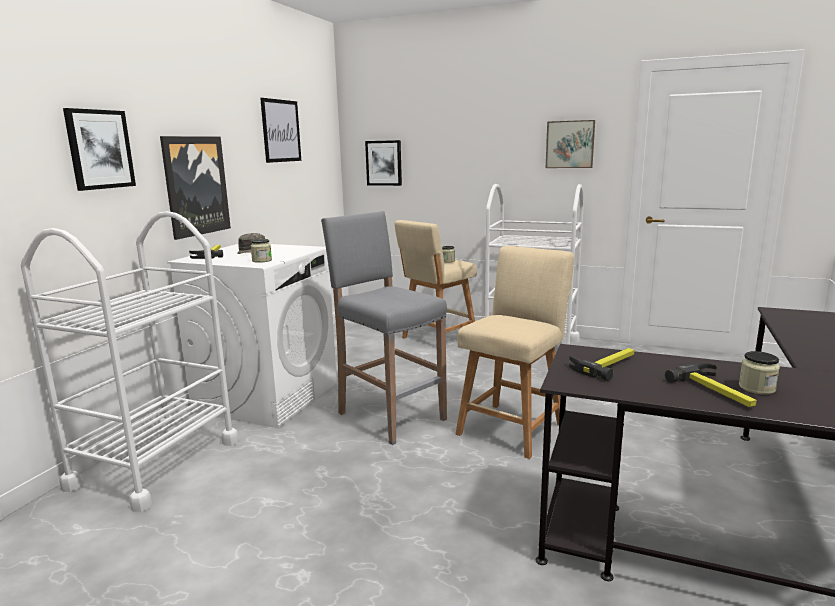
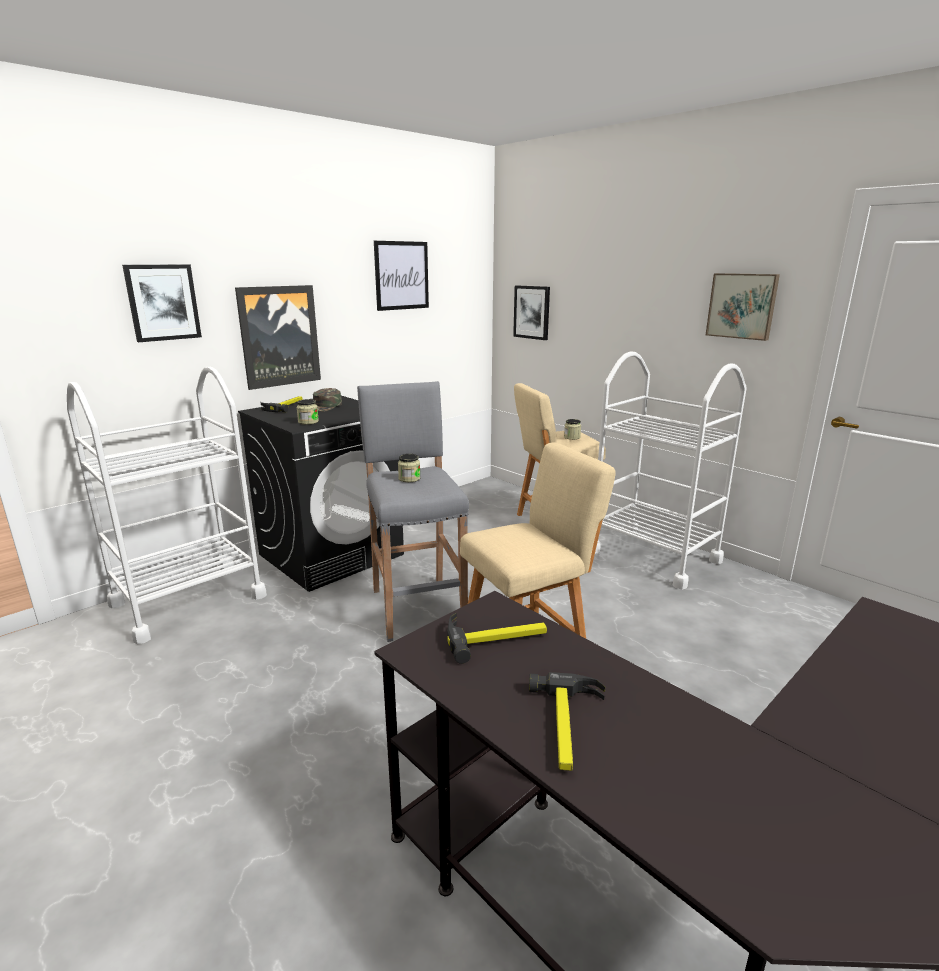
camera: 25 degrees right, 5 degrees up
white washing machine [167,244,337,428] -> black washing machine [238,396,404,592]
jar [739,351,780,395] -> jar moved to [398,454,421,482]

